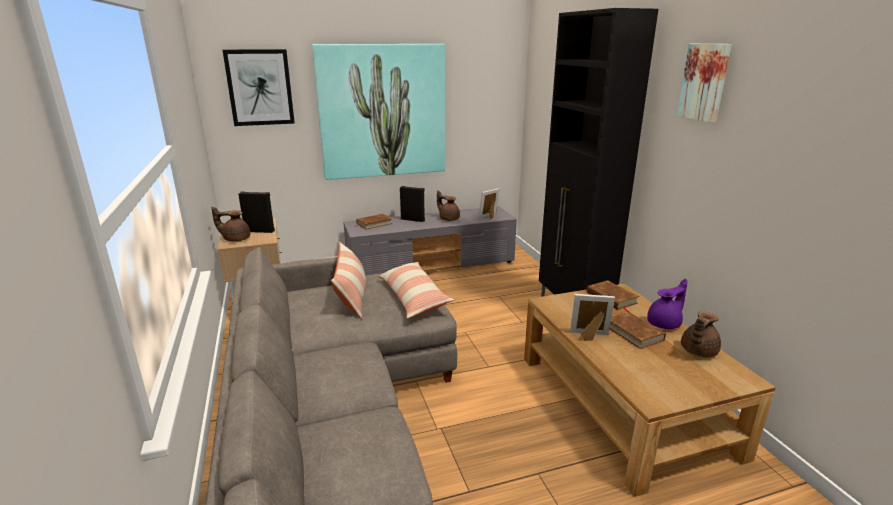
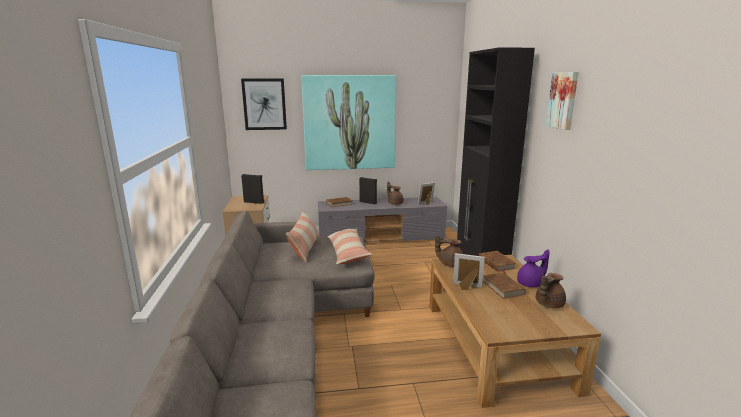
camera: 10 degrees right, 5 degrees down
brown teapot [211,207,250,241] -> brown teapot moved to [435,235,463,267]

